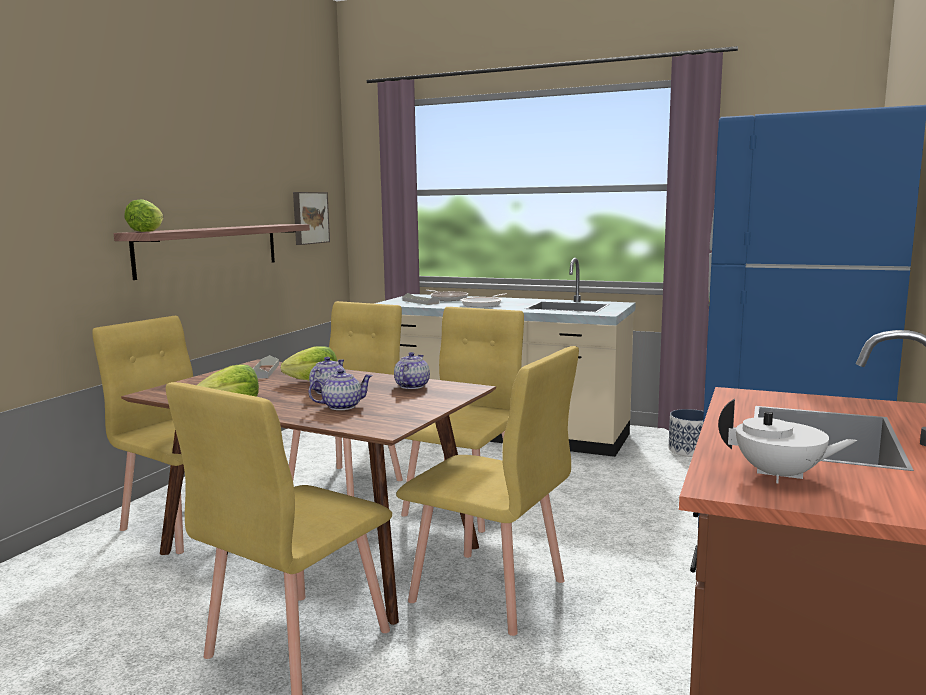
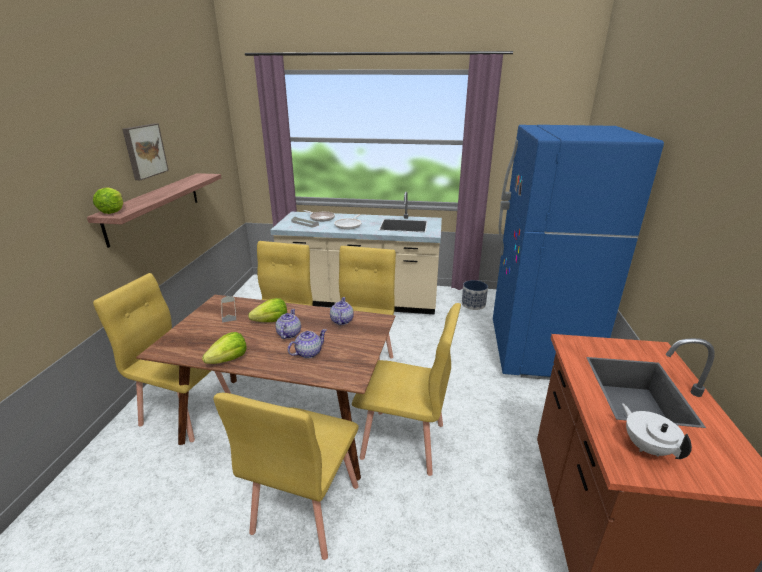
camera: 15 degrees left, 15 degrees up
picture [293,192,330,245] -> picture moved to [122,123,169,180]
white teapot [718,399,857,483] -> white teapot turned 120 degrees counterclockwise [622,403,692,459]

